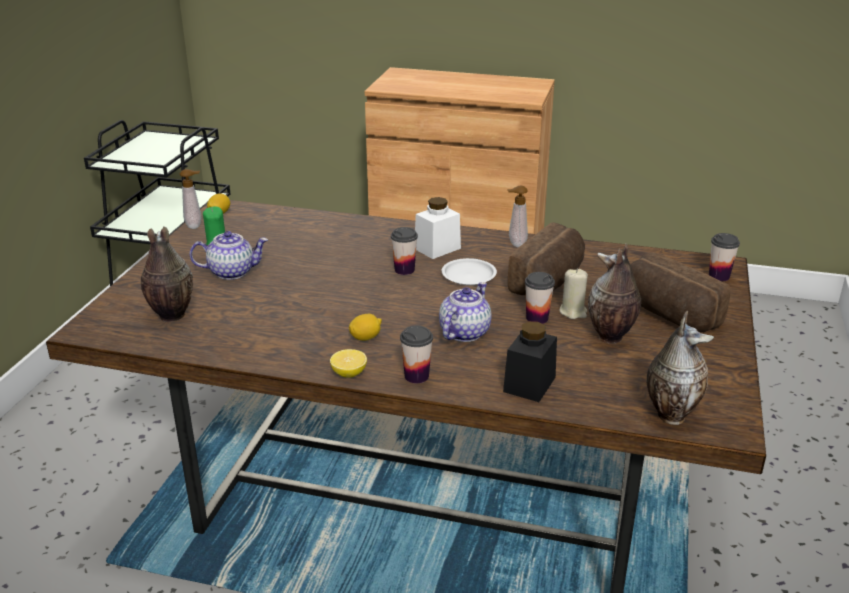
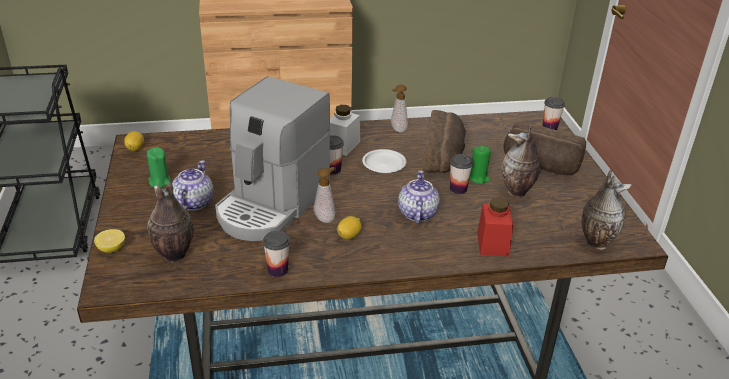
camera: 25 degrees left, 5 degrees up
soap dispenser [180,169,201,229] -> soap dispenser moved to [314,167,335,223]
teapot [189,231,268,280] -> teapot turned 45 degrees counterclockwise [172,160,213,211]
lemon [330,349,367,378] -> lemon moved to [94,229,125,253]
cup [400,326,433,383] -> cup moved to [263,231,290,277]
black jar [503,321,557,402] -> red jar [477,197,513,256]
beige candle [559,269,588,319] -> green candle [469,146,491,184]
none -> coffee machine [215,76,331,241]

